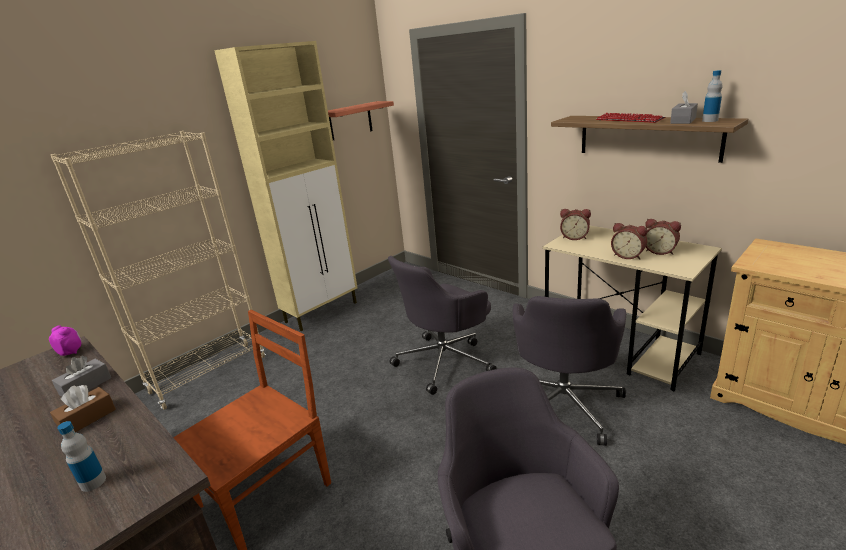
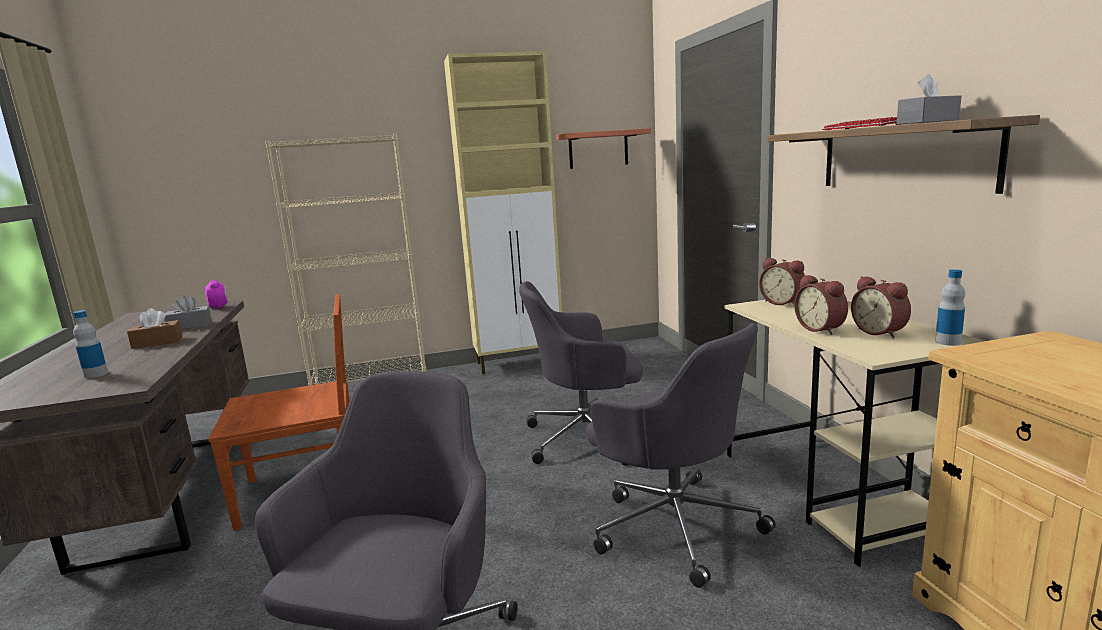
camera: 30 degrees right, 10 degrees down
grey office chair [513,296,626,446] -> grey office chair turned 90 degrees counterclockwise [586,323,775,588]
bottle [702,70,722,122] -> bottle moved to [935,269,965,346]

